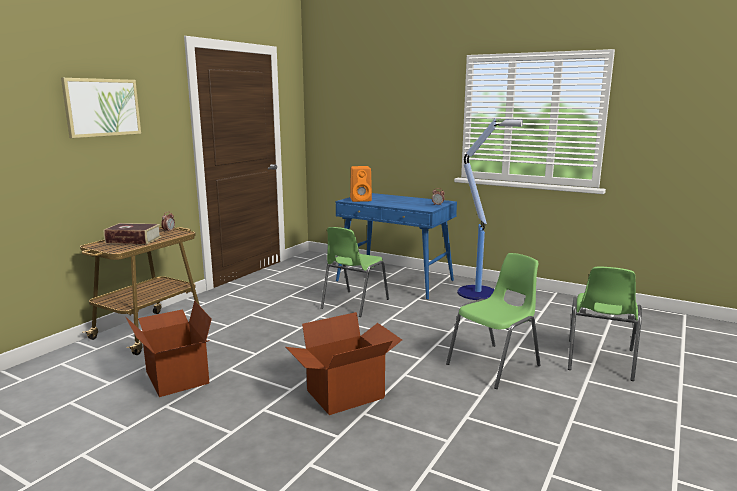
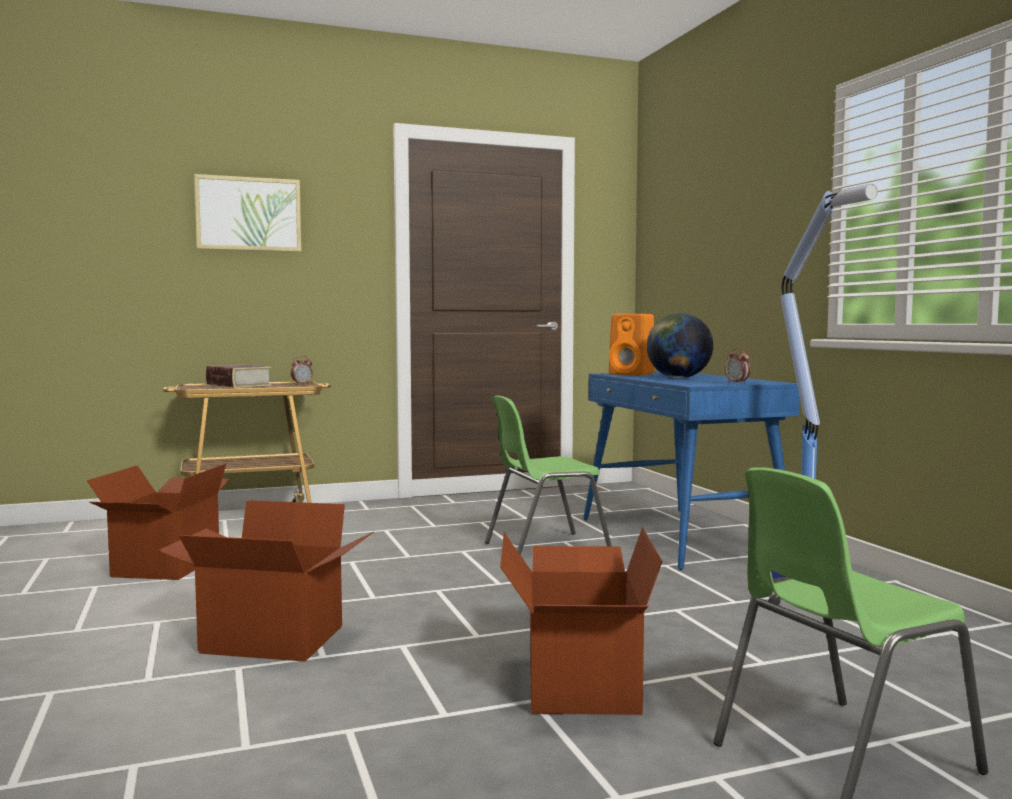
camera: 40 degrees right, 10 degrees down
green chair [446,253,541,389] -> cardboard box [500,527,663,715]
none -> globe [647,313,713,378]

